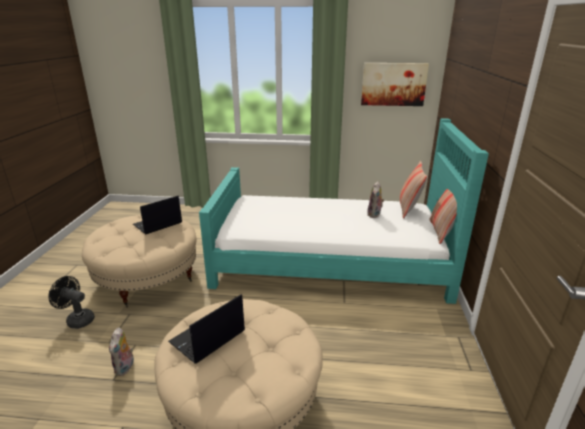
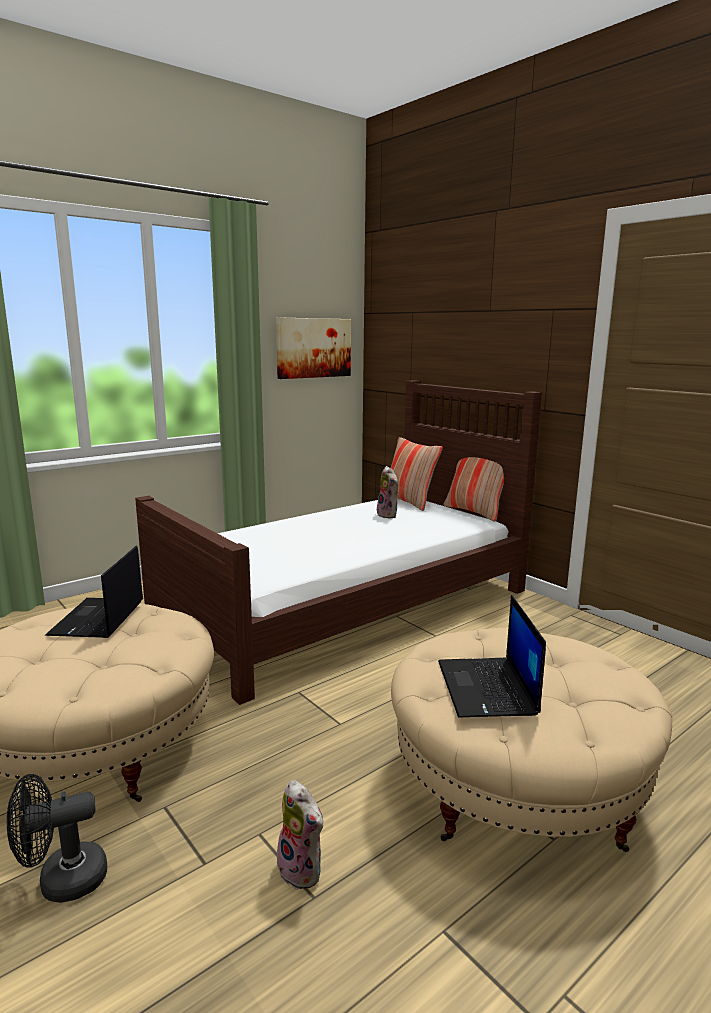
camera: 45 degrees left, 10 degrees down
turquoise bed [199,118,489,304] -> brown bed [135,380,542,705]

